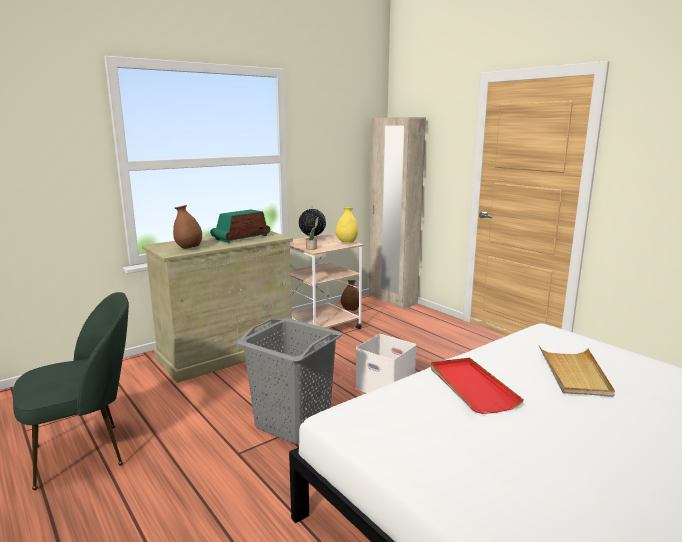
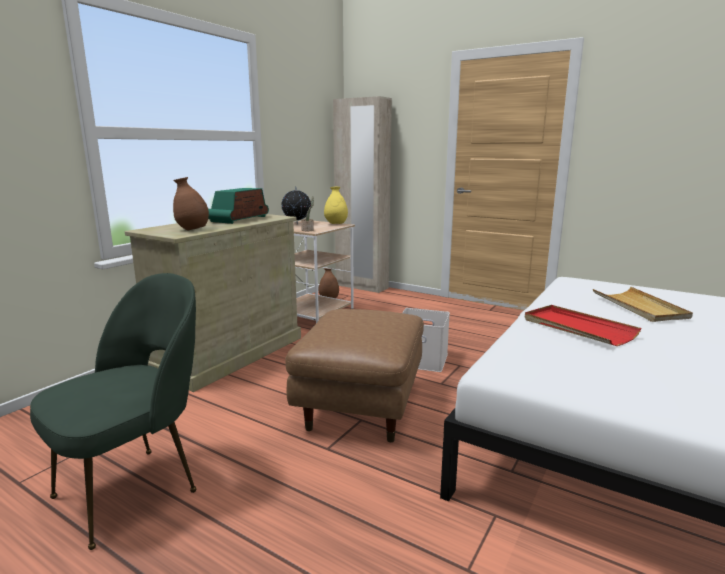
camera: 20 degrees left, 0 degrees up
grey laundry basket [236,318,342,444] -> brown ottoman [285,309,424,443]

